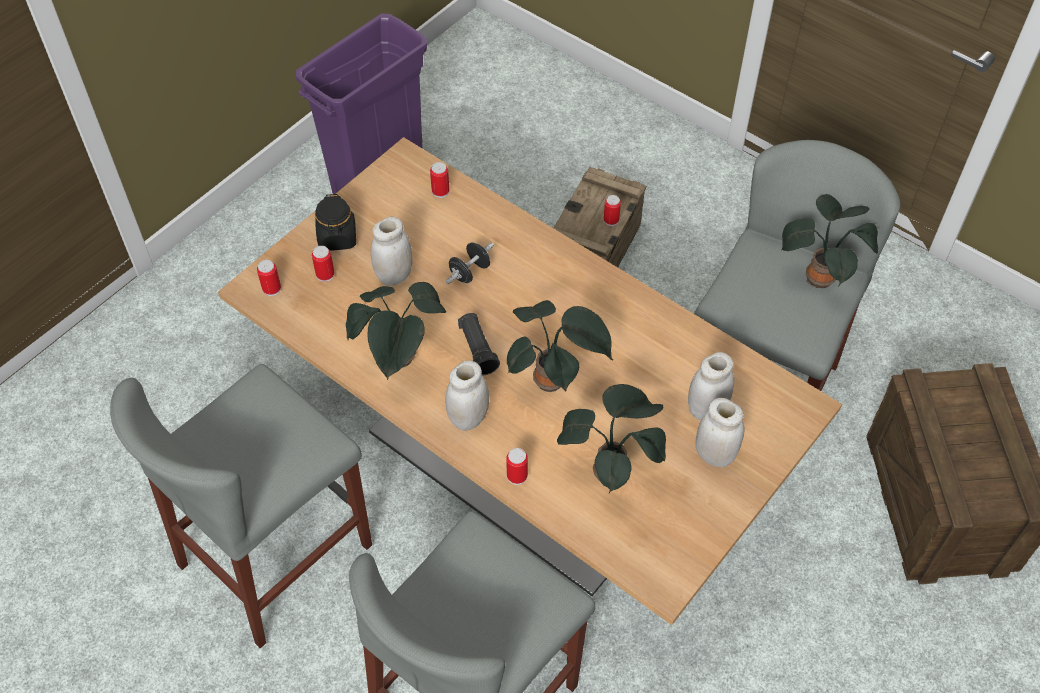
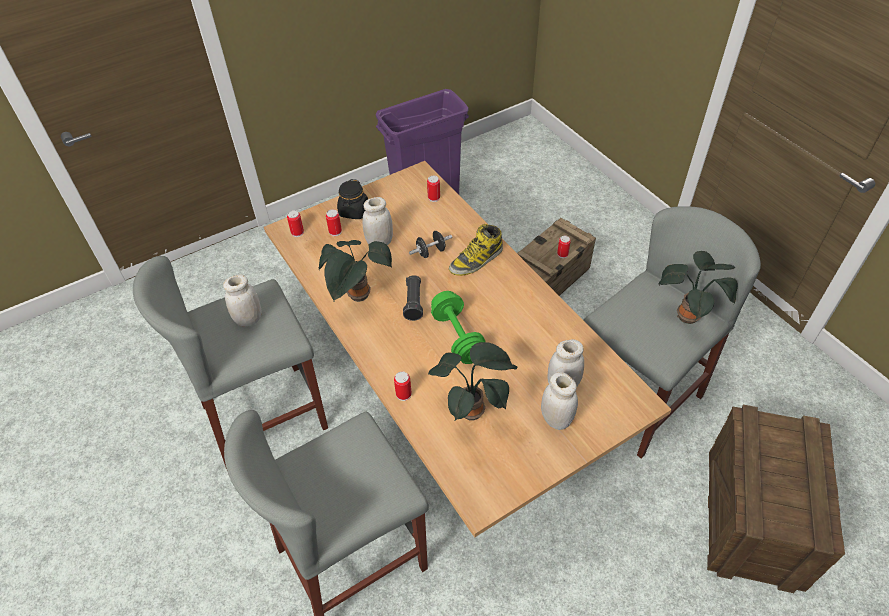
camera: 20 degrees right, 5 degrees down
white jar [445,360,489,431] -> white jar moved to [223,274,261,327]
potted plant [507,300,613,392] -> green dumbbell [431,291,485,364]
none -> boot [449,224,503,276]

